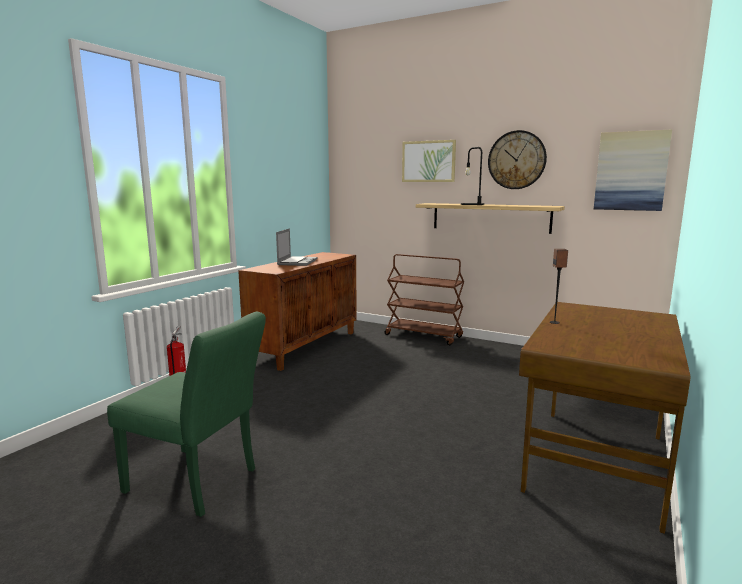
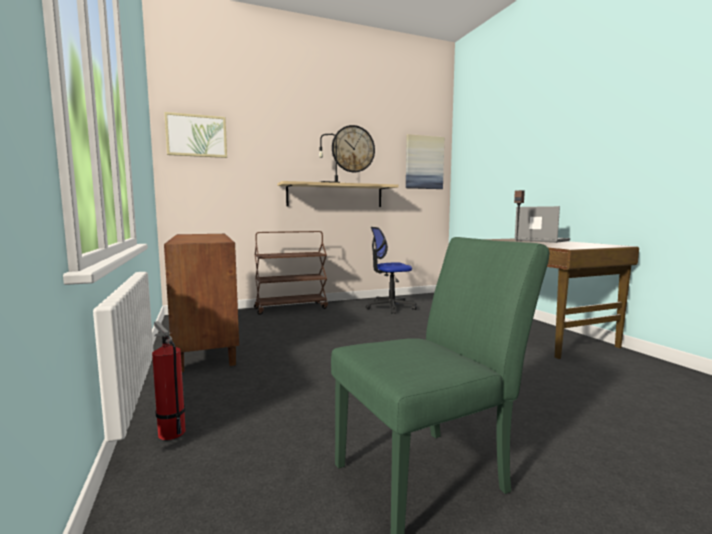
camera: 50 degrees left, 5 degrees down
laptop [276,228,317,266] -> laptop moved to [514,206,570,243]
picture [402,140,456,182] -> picture moved to [164,112,227,158]
none -> office chair [365,227,417,314]

